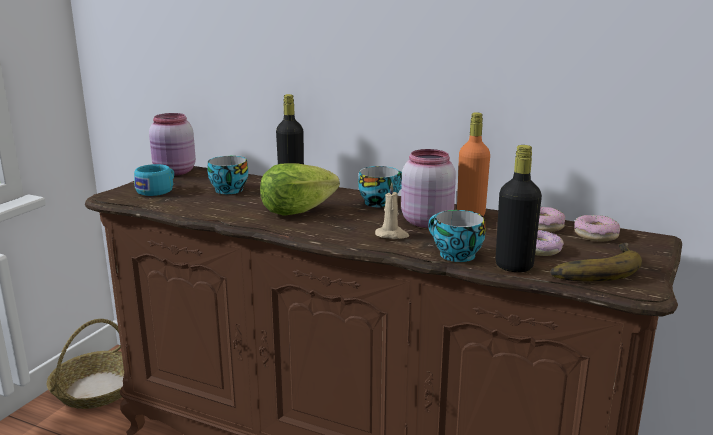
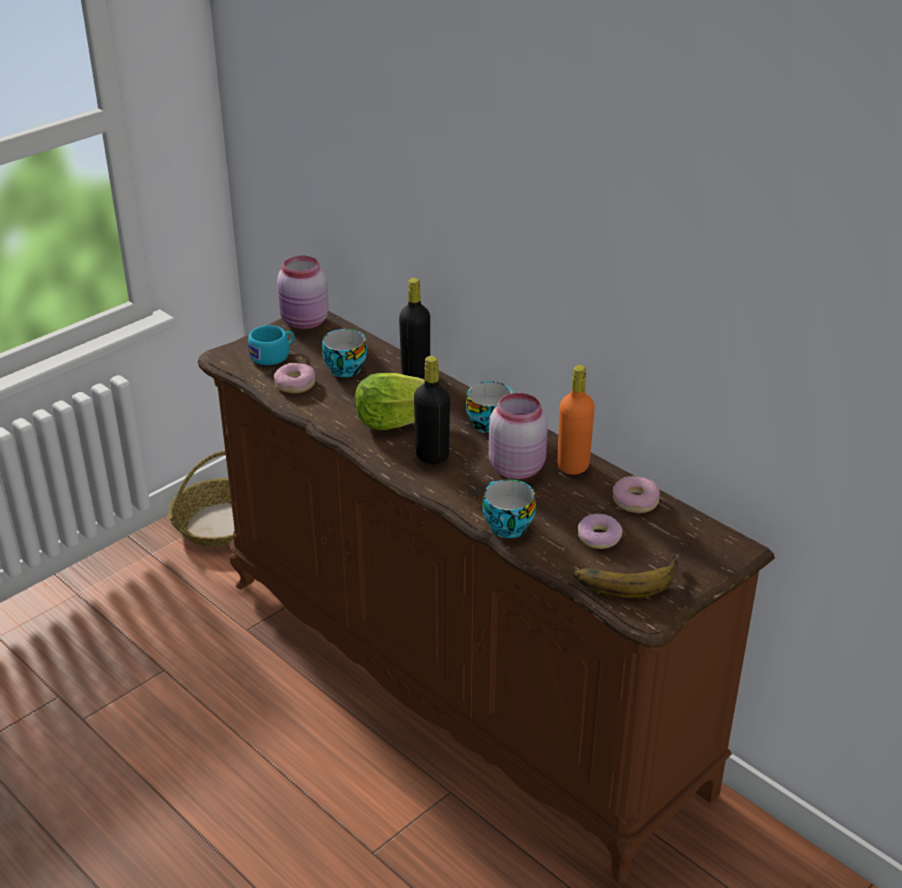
camera: 20 degrees right, 15 degrees up
beige candle [375,183,409,239] -> none
black bottle [496,145,542,272] -> black bottle moved to [414,356,450,464]
donut [574,215,620,241] -> donut moved to [274,363,316,393]

